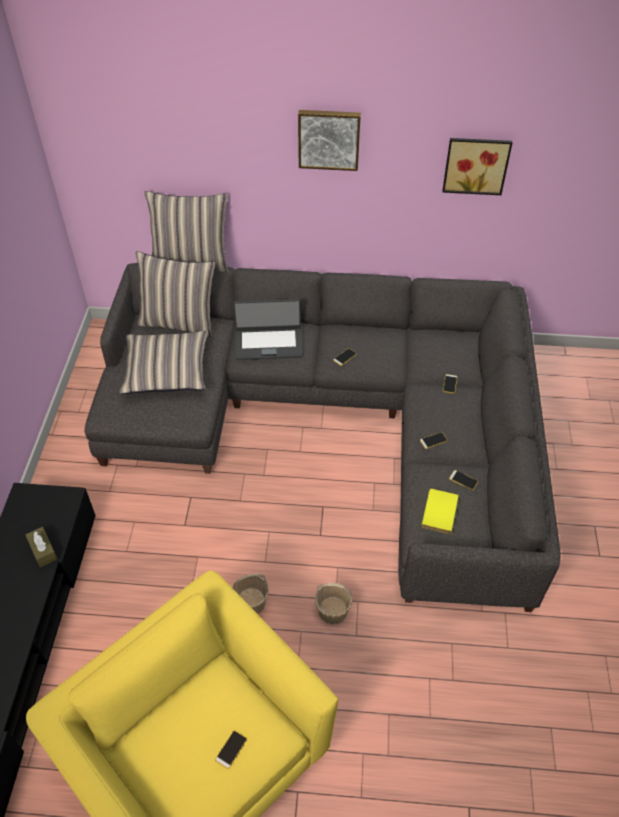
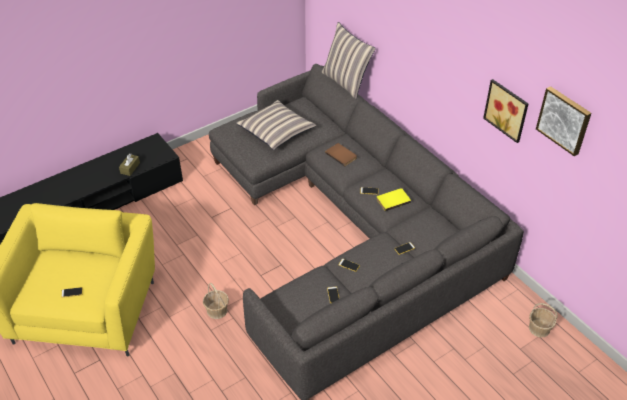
camera: 50 degrees right, 5 degrees down
pillow [136,251,215,337] -> none
basket [232,574,269,614] -> basket moved to [529,303,558,337]
laptop [233,299,302,360] -> brown book [325,143,357,167]
picture [298,110,361,171] -> picture moved to [536,86,591,156]
yellow book [422,489,459,534] -> yellow book moved to [377,188,411,211]

